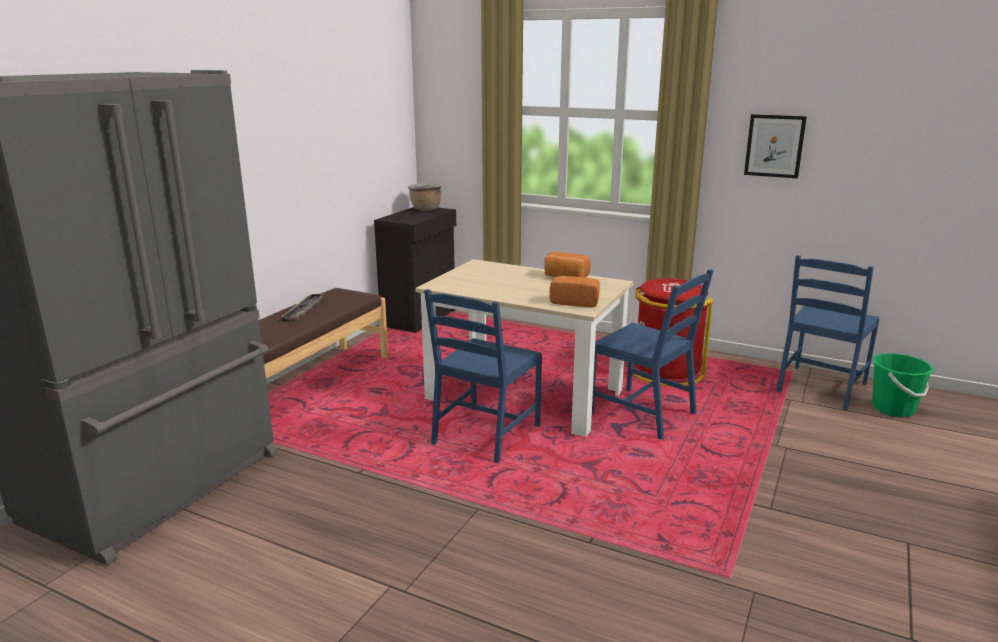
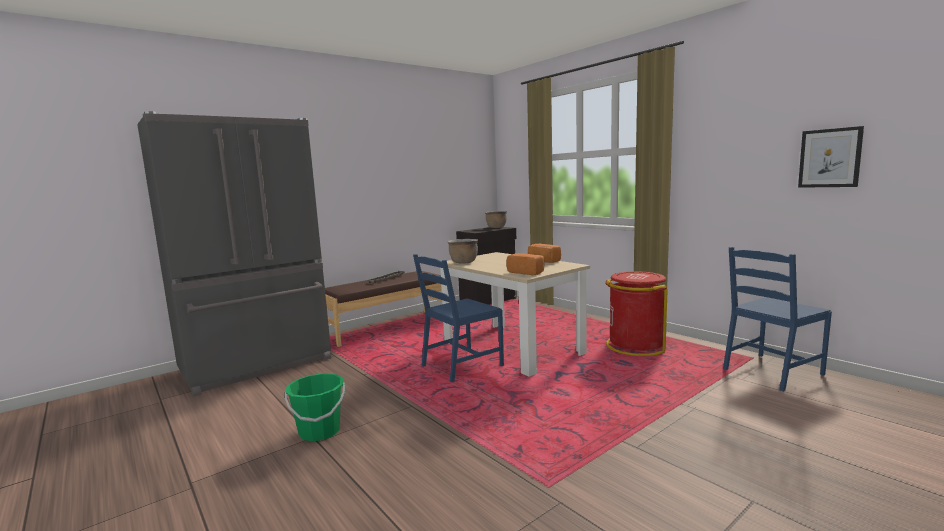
camera: 25 degrees right, 10 degrees down
blue chair [592,269,714,440] -> none
picture [744,114,807,179] -> picture moved to [798,126,864,188]
green bucket [872,353,934,417] -> green bucket moved to [285,373,345,441]
none -> brown cooking pot [447,239,478,264]

